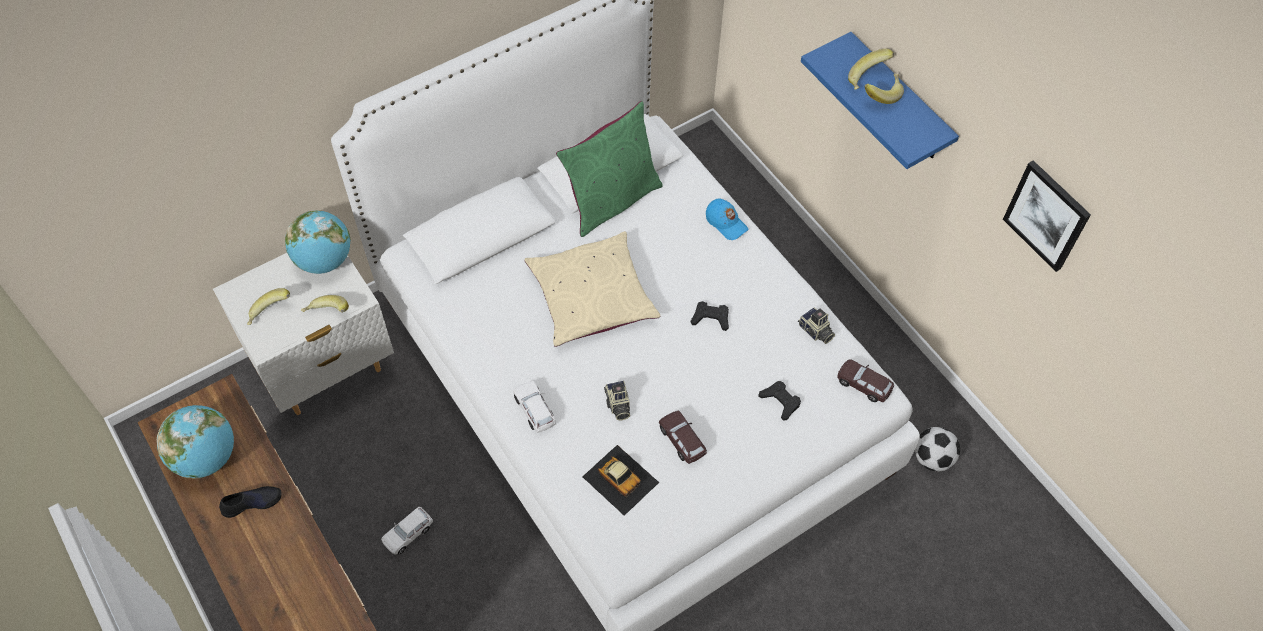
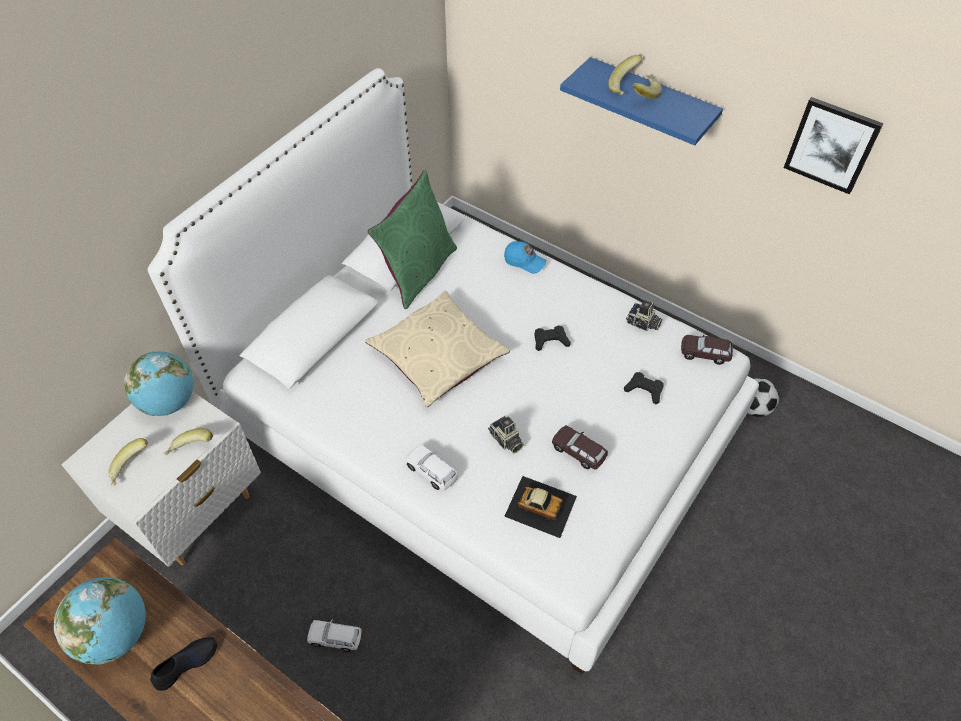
camera: 20 degrees left, 5 degrees down
white toy car [381,507,433,555] -> white toy car turned 75 degrees clockwise [307,620,362,652]

